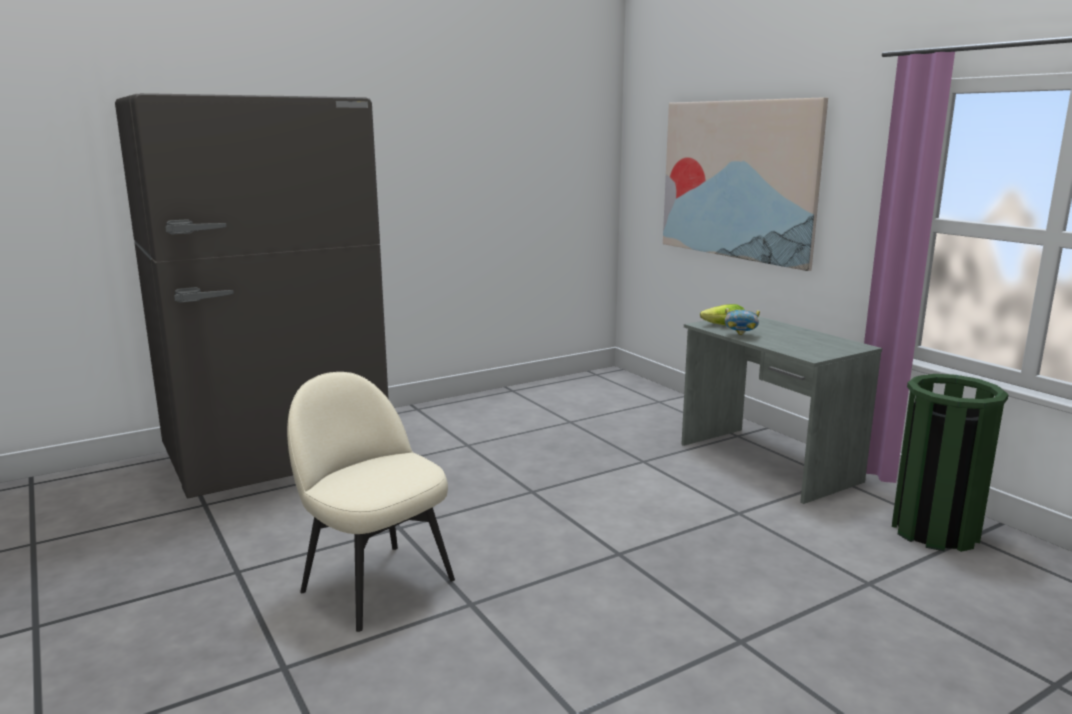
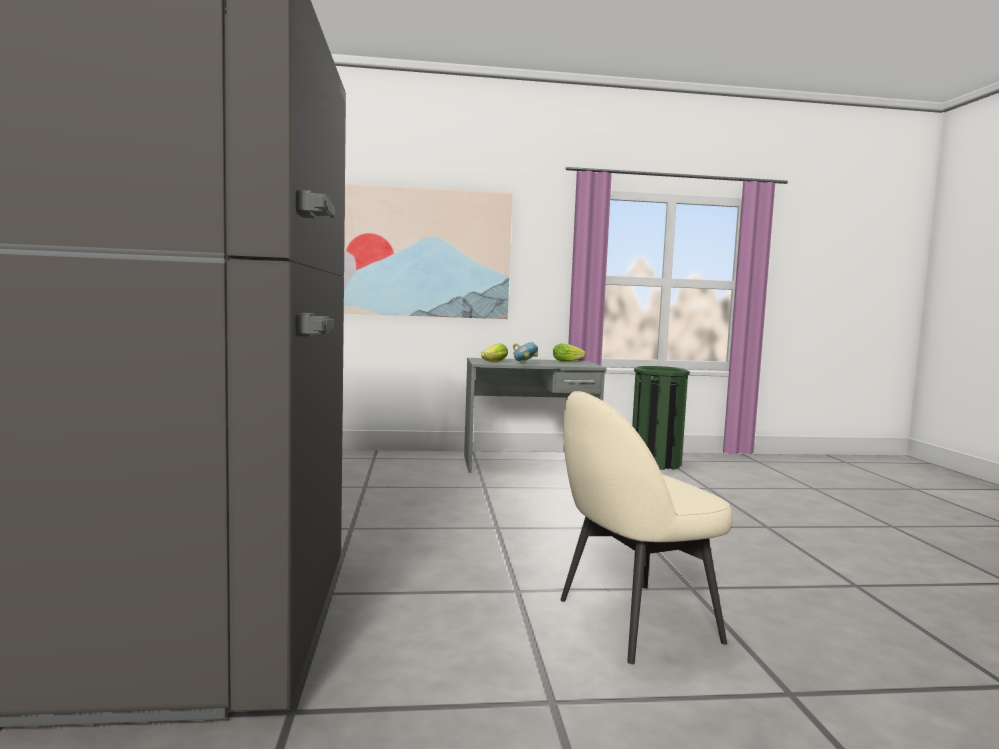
camera: 65 degrees left, 10 degrees down
none -> lettuce [553,344,586,361]

